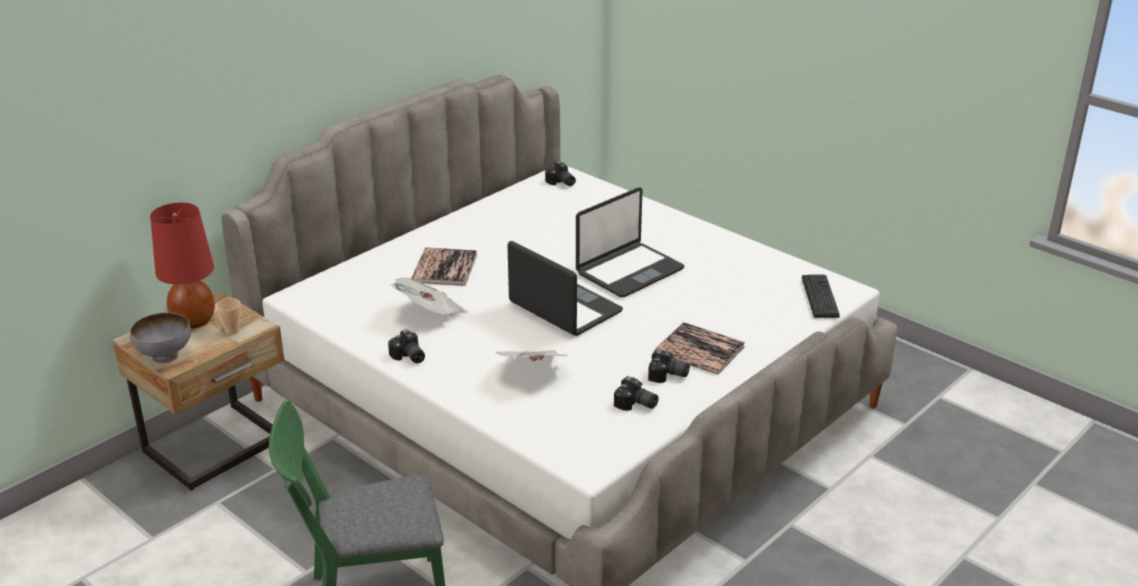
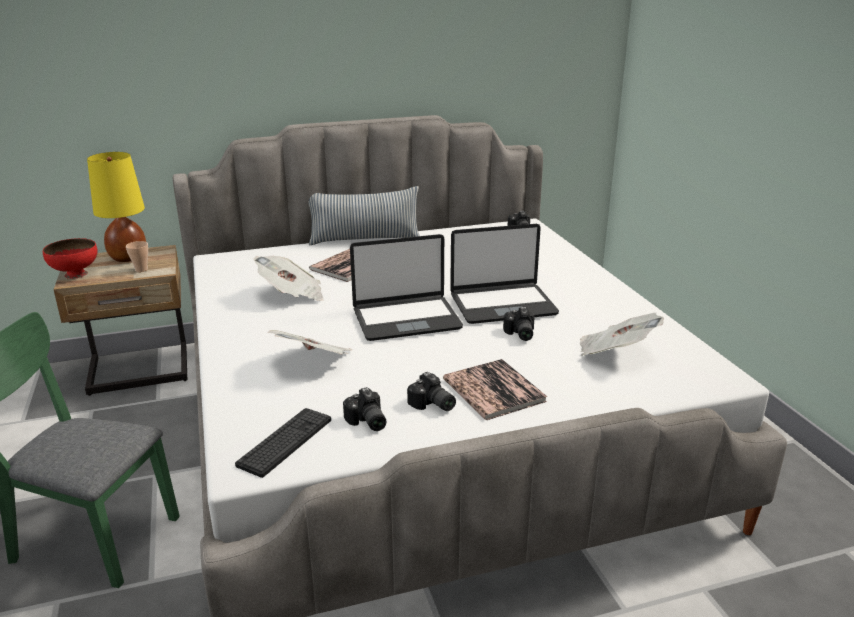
camera: 30 degrees right, 5 degrees down
grey bowl [130,312,191,363] -> red bowl [43,238,98,279]
red table lamp [150,203,215,329] -> yellow table lamp [87,152,146,262]
camera [388,329,425,363] -> camera moved to [503,307,535,341]
laptop [507,241,623,336] -> laptop turned 90 degrees clockwise [350,234,463,341]
keyboard [802,274,840,318] -> keyboard moved to [235,408,331,478]
none -> pillow [308,186,420,245]
none -> newspaper [580,313,664,356]

